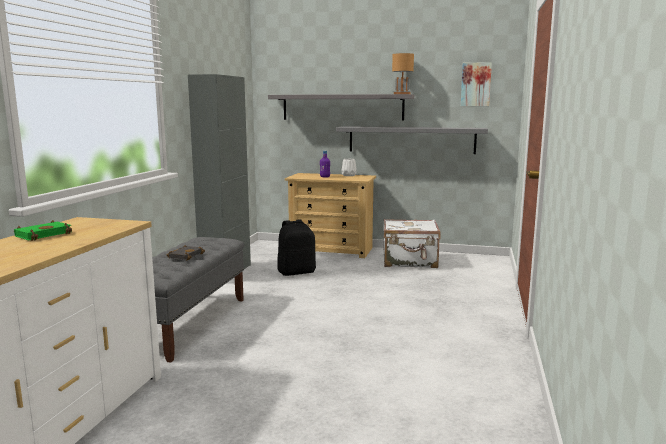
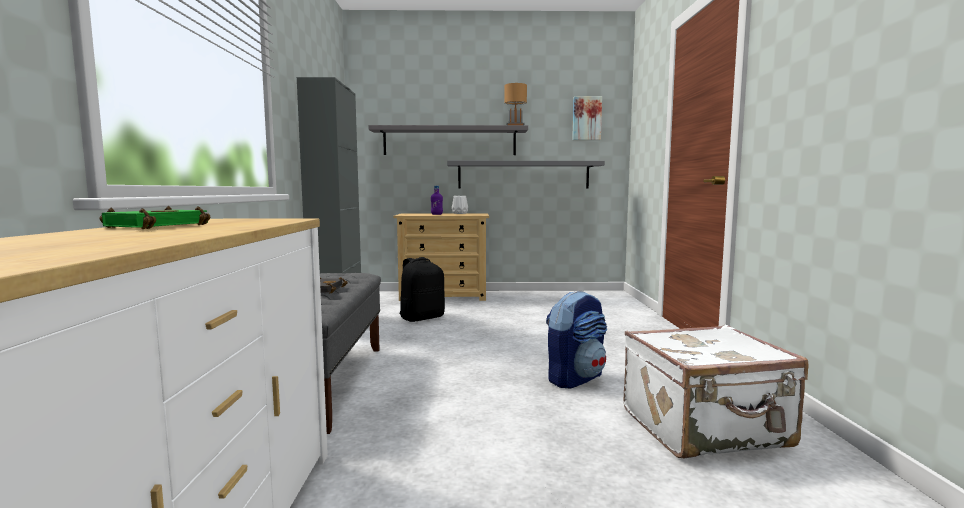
camera: 15 degrees left, 5 degrees down
white suitcase [383,219,441,268] -> white suitcase moved to [624,325,809,459]
none -> backpack [546,291,607,388]

